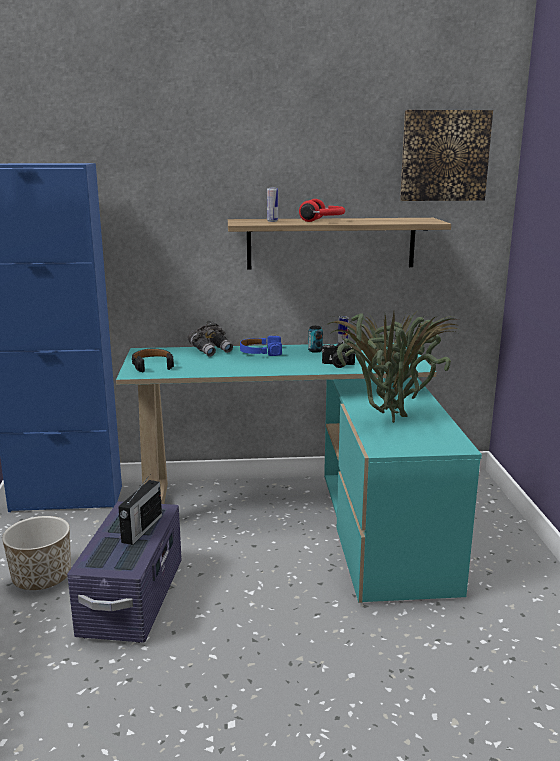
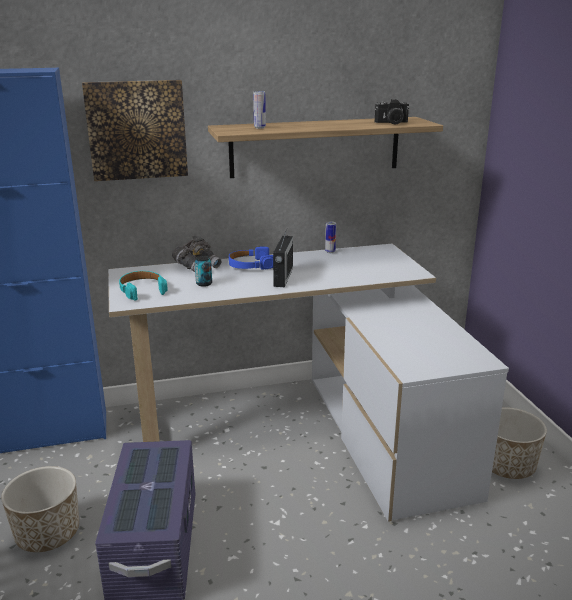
camera: 10 degrees left, 5 degrees up
turquoise desk [116,343,482,603] -> white desk [108,243,509,522]
radio [118,475,162,545] -> radio moved to [273,230,293,287]
black headphones [132,349,174,372] -> turquoise headphones [119,271,168,301]
red headphones [299,199,345,222] -> none
can [308,326,323,353] -> can moved to [195,256,212,287]
camera [322,342,355,368] -> camera moved to [375,99,410,125]
potted plant [329,311,459,423] -> none
picture [400,110,493,201] -> picture moved to [82,80,188,181]
none -> planter [492,407,547,479]

